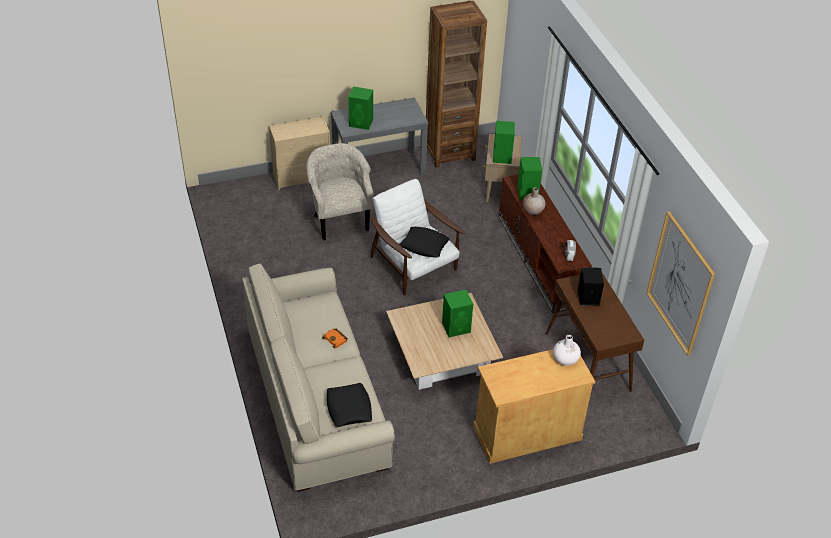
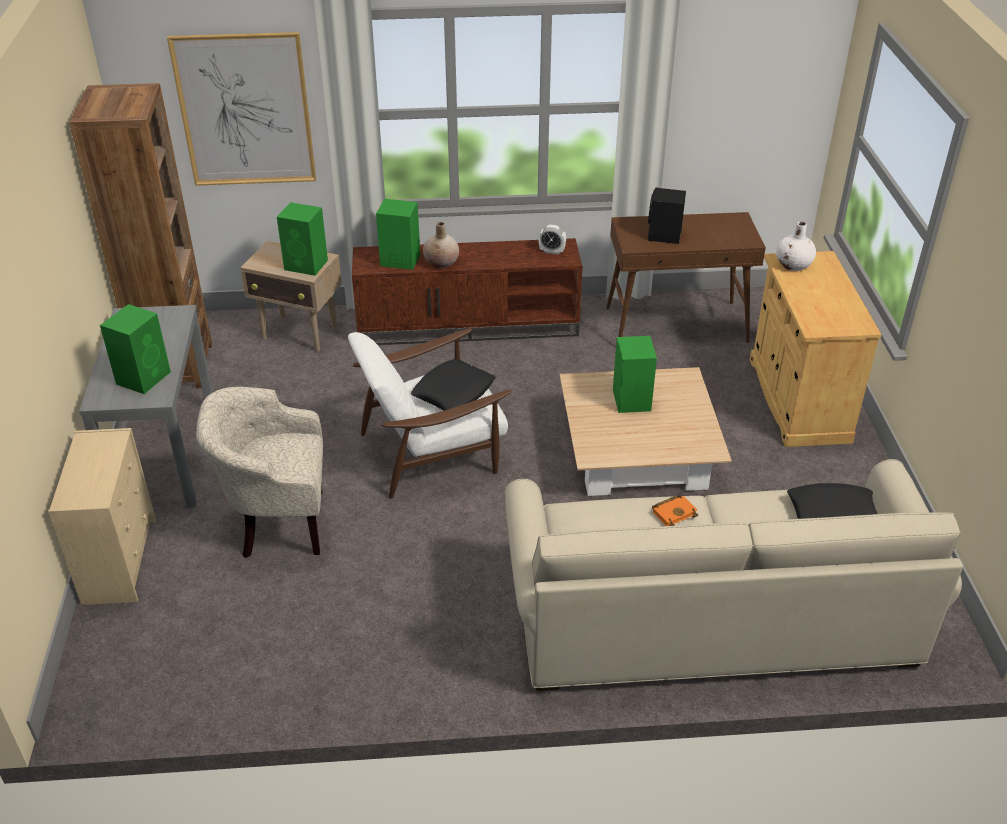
camera: 75 degrees left, 5 degrees down
picture [646,211,715,356] -> picture moved to [167,32,316,186]

